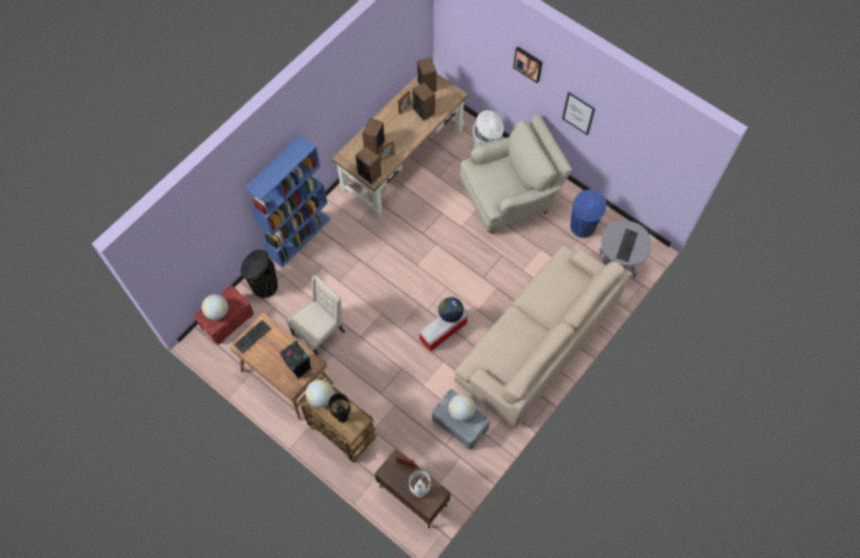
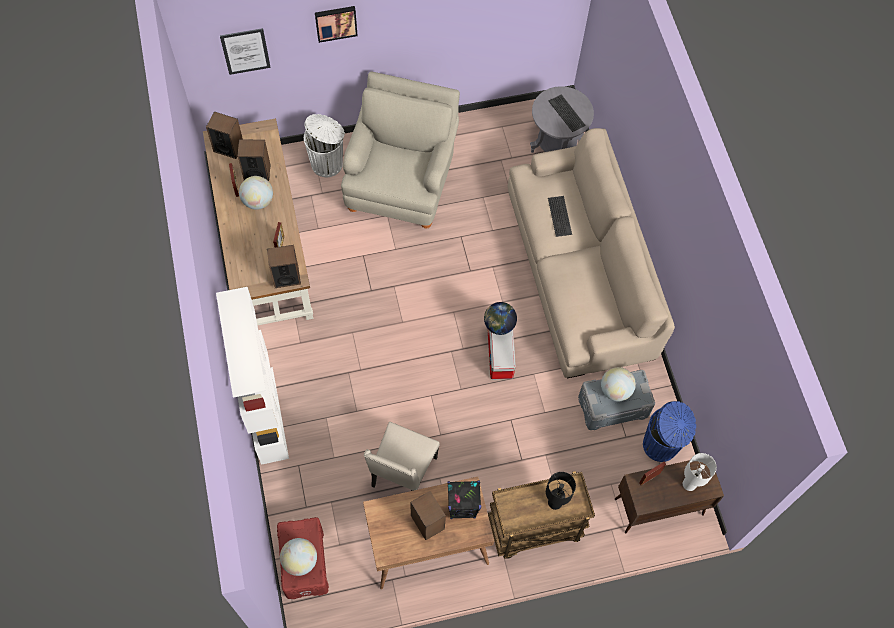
camera: 55 degrees left, 0 degrees up
keyboard [234,320,271,354] -> keyboard moved to [548,196,572,237]
black trash can [241,249,278,298] -> none
blue bookcase [244,135,331,268] -> white bookcase [216,287,289,465]
beige chair [286,275,345,356] -> beige chair turned 150 degrees counterclockwise [364,422,440,491]
globe [306,379,334,408] -> globe moved to [239,176,273,210]
speaker [362,118,385,155] -> speaker moved to [410,491,446,540]
picture [562,91,596,135] -> picture moved to [220,28,271,75]
blue trash can [570,189,607,238] -> blue trash can moved to [643,401,696,462]

